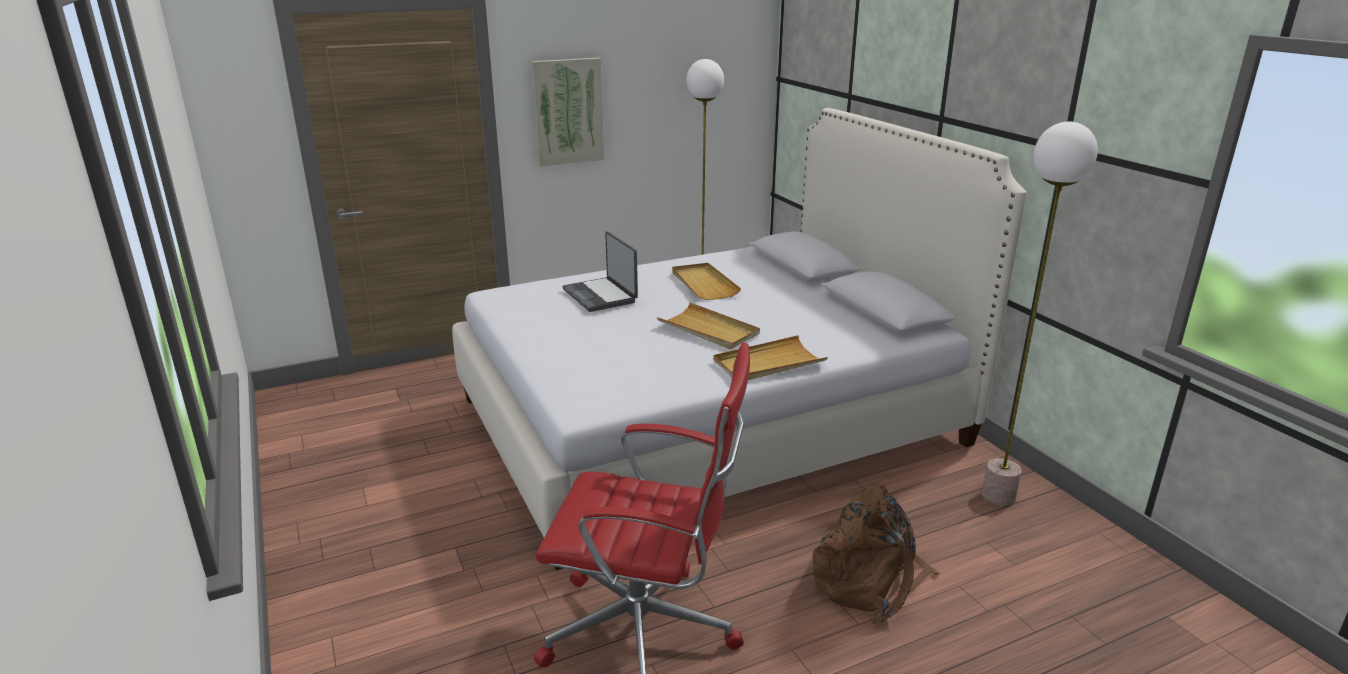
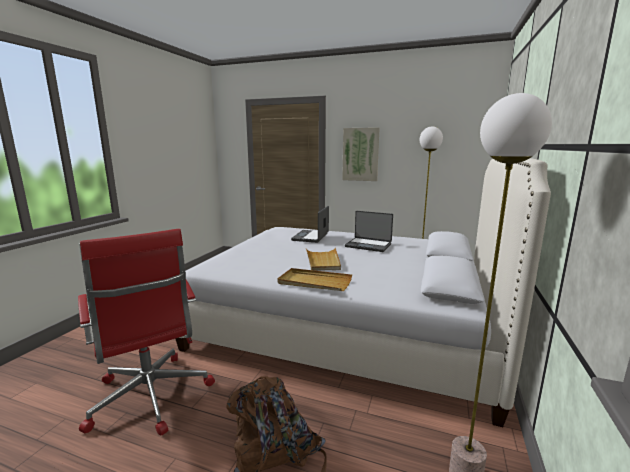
camera: 45 degrees right, 10 degrees down
beige tray [672,263,741,300] -> laptop [345,211,393,252]

